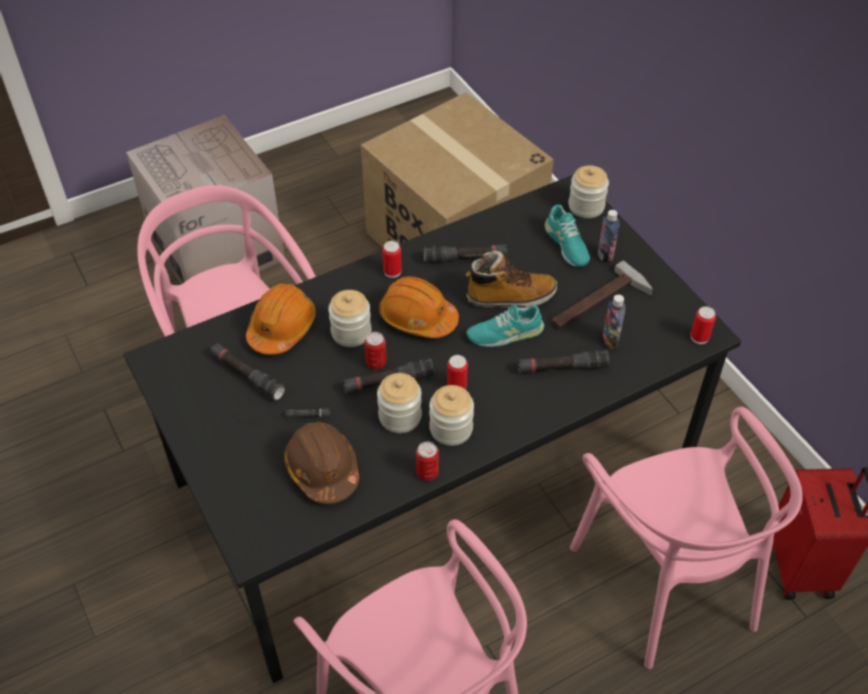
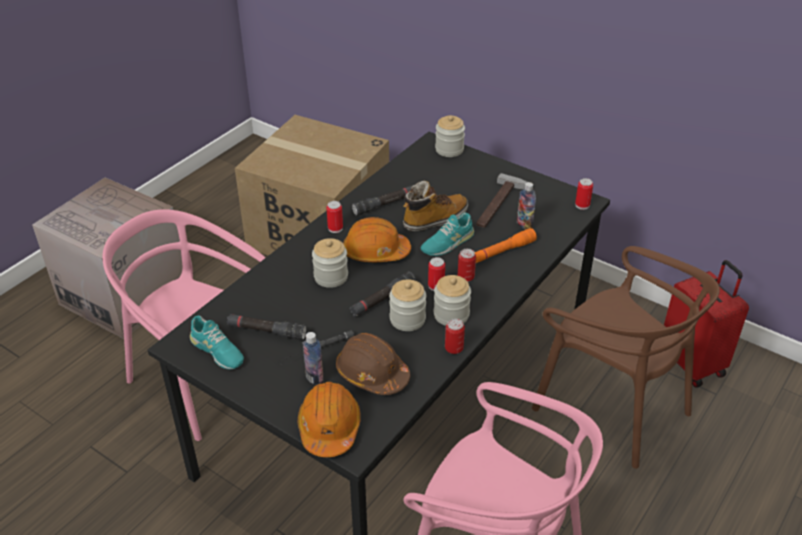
camera: 25 degrees left, 10 degrees down
orange hard hat [246,284,316,355] -> orange hard hat moved to [298,382,361,457]
can [364,332,387,369] -> can moved to [458,249,476,282]
black flashlight [517,350,609,373] -> orange flashlight [475,228,537,263]
turquoise shoe [545,205,590,267] -> turquoise shoe moved to [190,316,244,370]
pink chair [570,407,803,669] -> brown chair [532,246,720,469]
bottle [598,210,619,264] -> bottle moved to [303,332,324,385]

